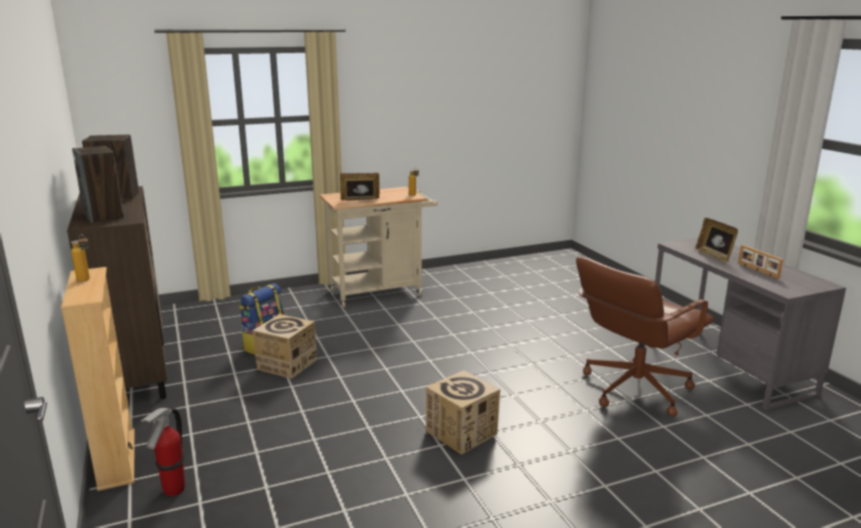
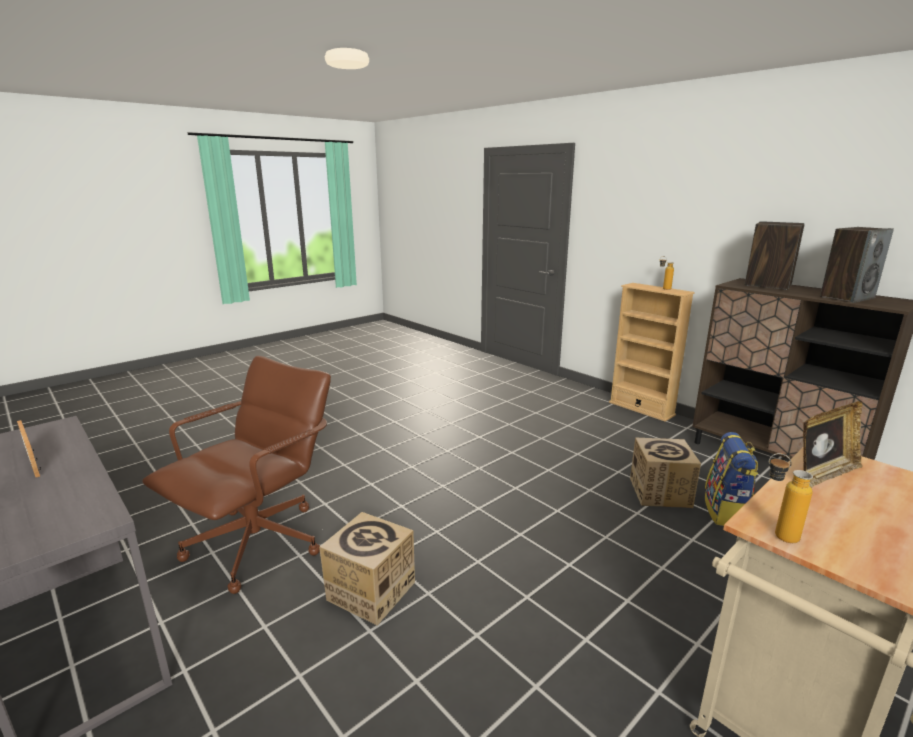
camera: 160 degrees right, 0 degrees up
fire extinguisher [141,408,185,496] -> none
cardboard box [426,370,500,455] -> cardboard box moved to [319,512,415,626]
picture frame [695,218,738,263] -> none

